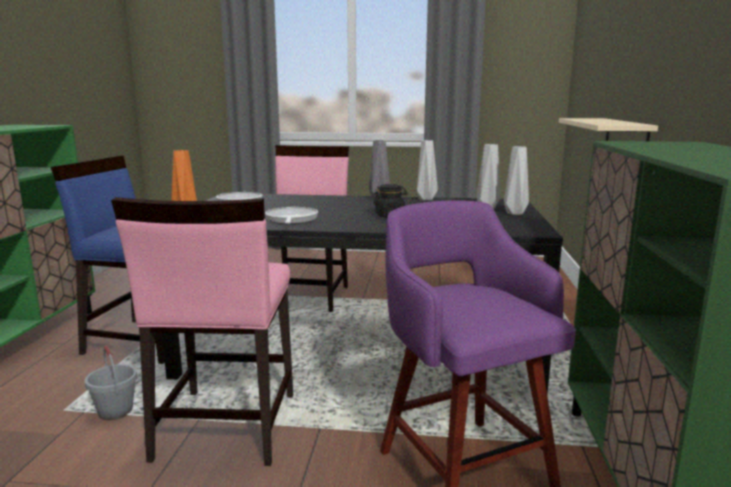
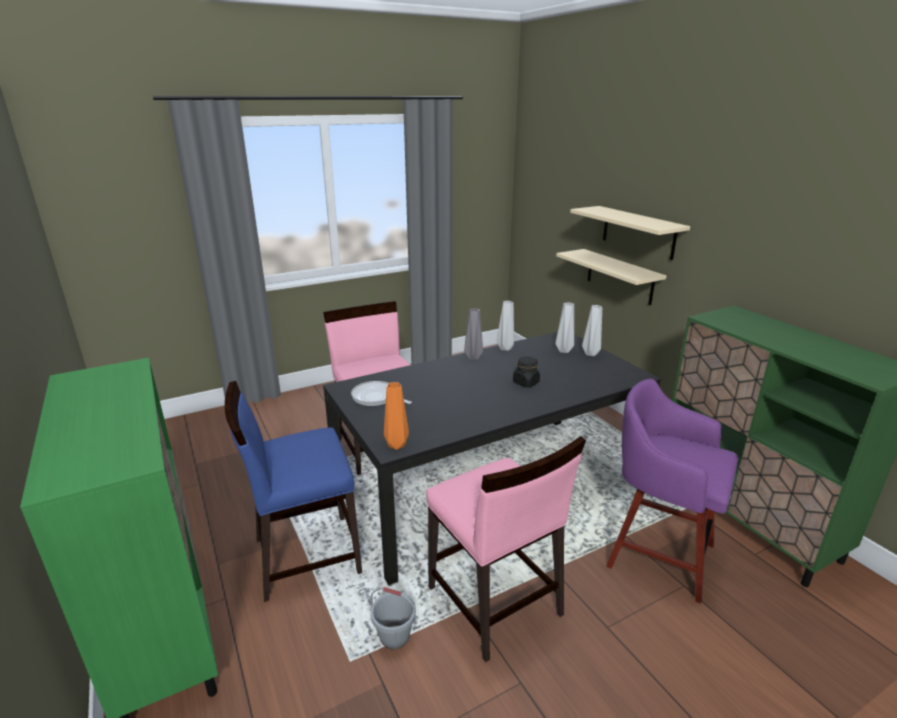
camera: 35 degrees left, 10 degrees up
frying pan [265,207,318,224] -> none
none -> beige shelf [570,206,690,260]

